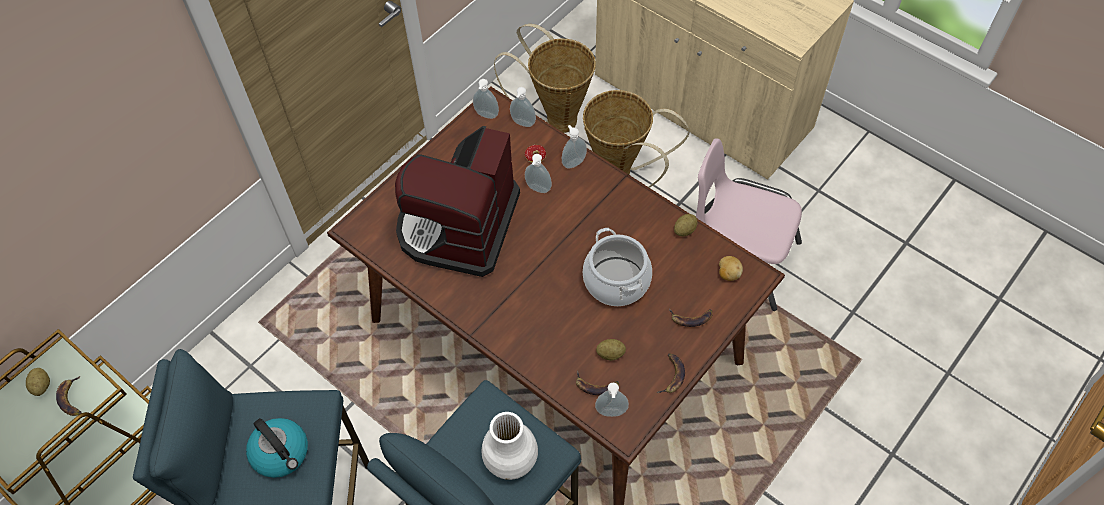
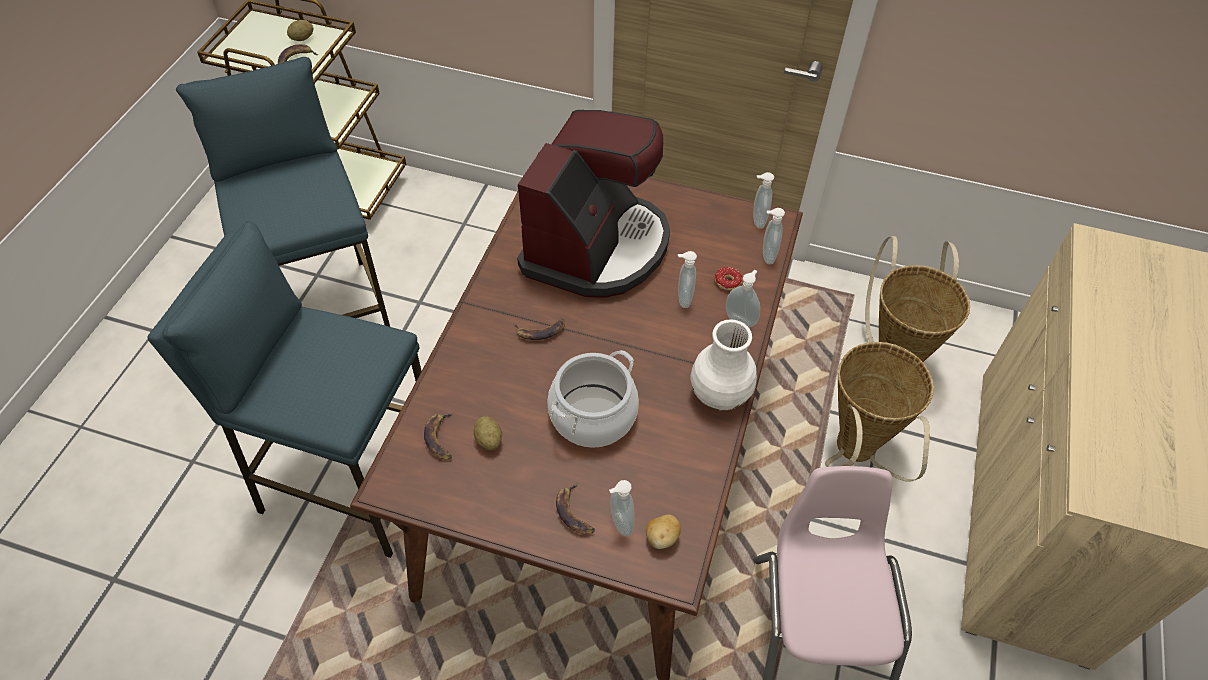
camera: 65 degrees right, 5 degrees down
kettle [246,418,308,478] -> none
coffee machine [395,126,520,277] -> coffee machine turned 120 degrees clockwise [517,110,670,298]
white vase [482,412,538,480] -> white vase moved to [691,320,757,411]
soap dispenser [595,383,629,417] -> soap dispenser moved to [609,480,635,536]
banana [657,353,685,393] -> banana moved to [513,319,565,340]
potato [674,214,697,237] -> none

